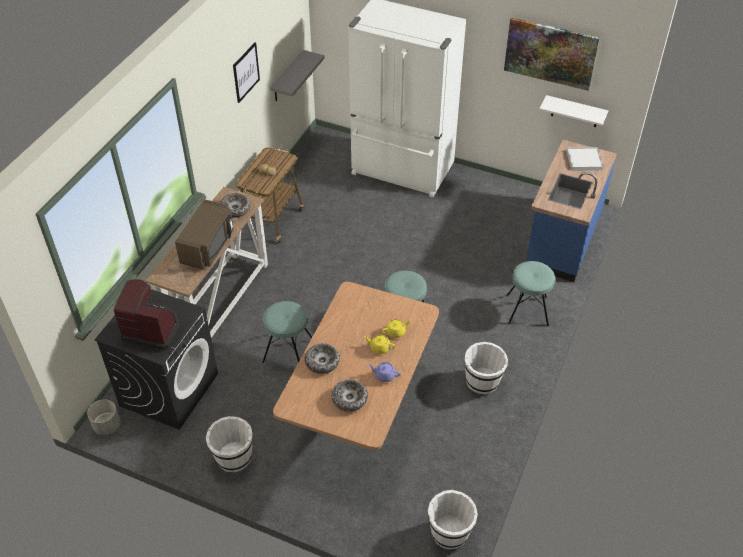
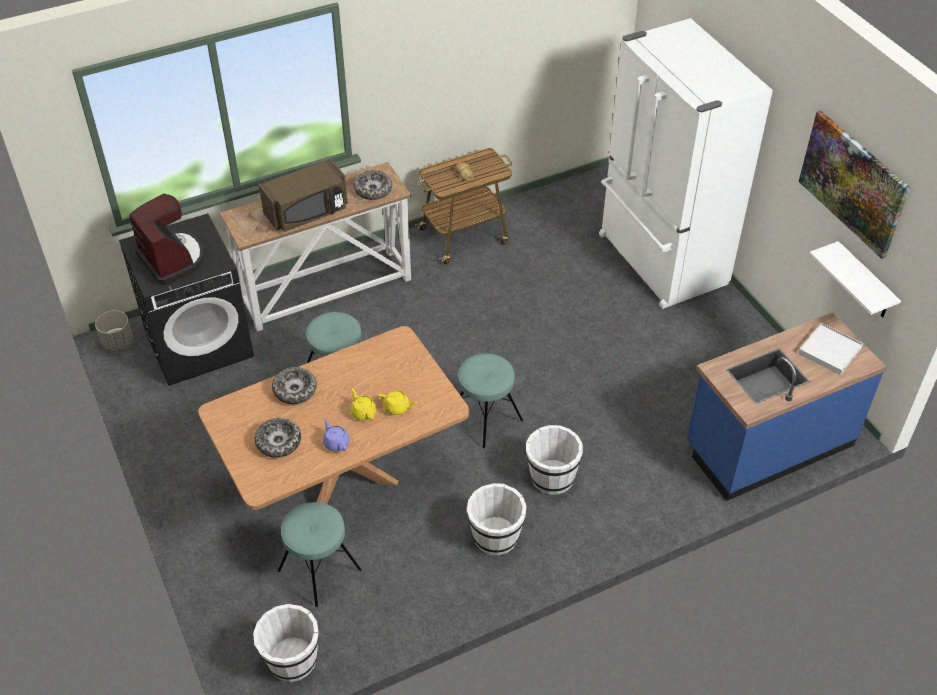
camera: 40 degrees right, 0 degrees up
white bucket [206,416,253,472] -> white bucket moved to [526,425,583,495]
picture [233,42,260,103] -> none
grey shelf [270,50,324,101] -> none
turquoise stool [507,261,555,326] -> turquoise stool moved to [278,502,362,607]

